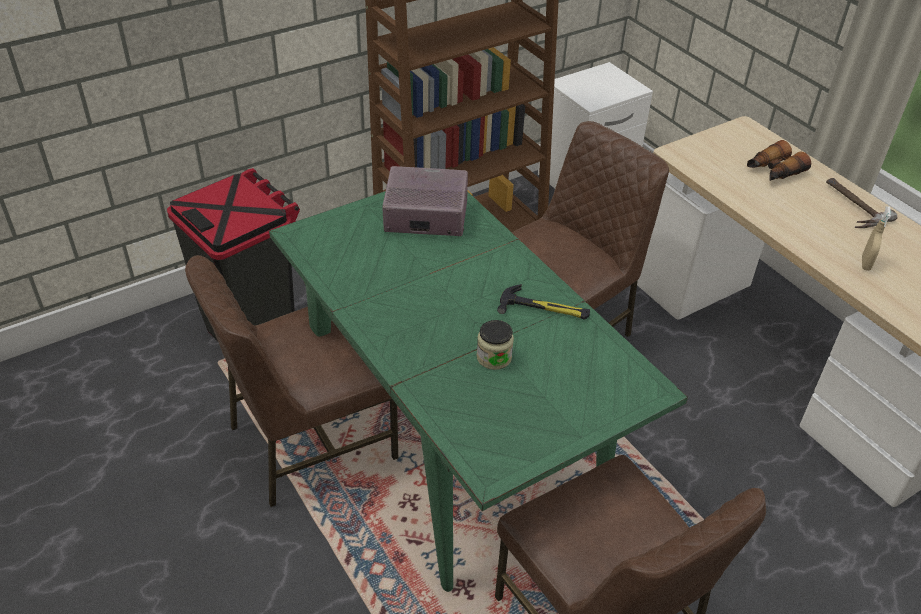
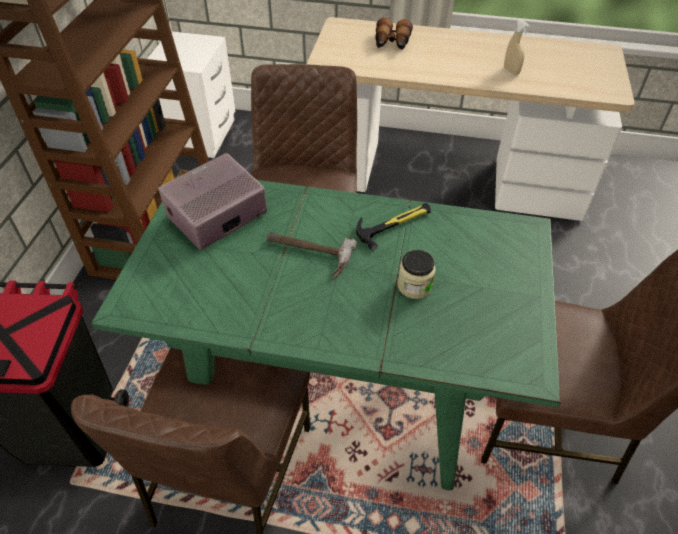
camera: 45 degrees left, 5 degrees up
hammer [826,178,897,228] -> hammer moved to [267,232,357,281]

